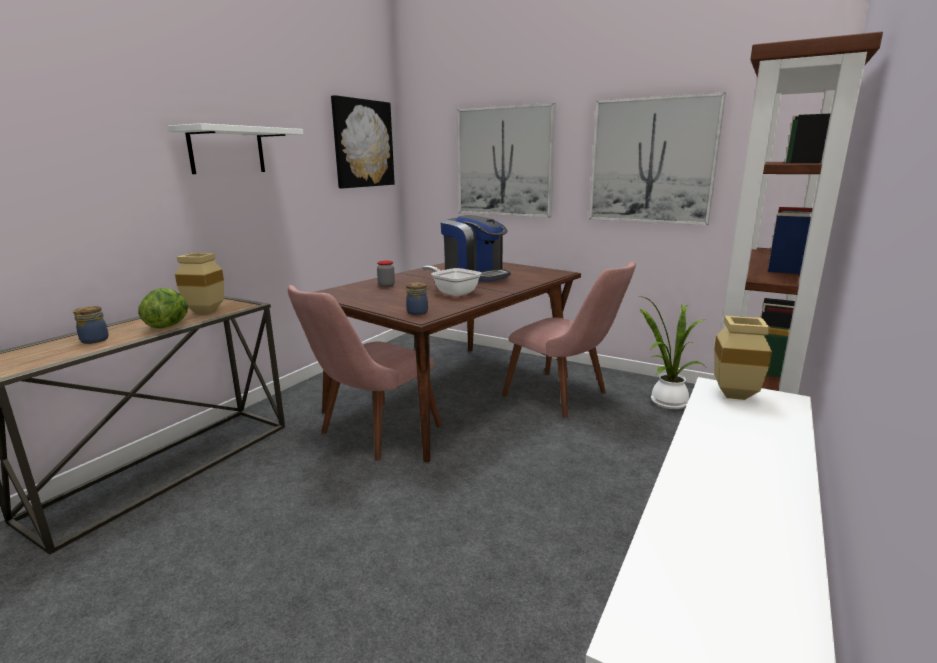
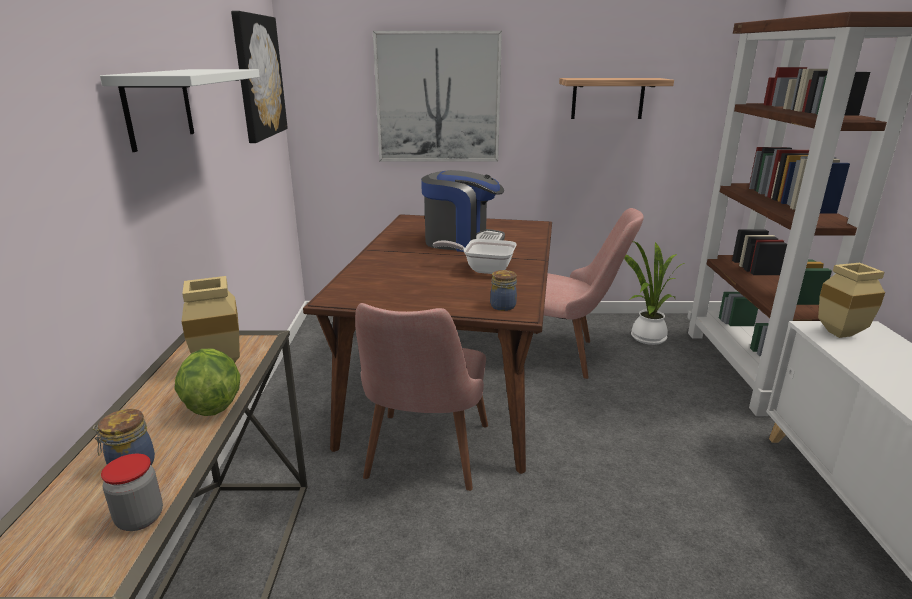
camera: 30 degrees left, 5 degrees up
jar [377,261,395,287] -> jar moved to [101,454,163,531]
picture [589,92,726,225] -> shelf [559,78,674,119]

